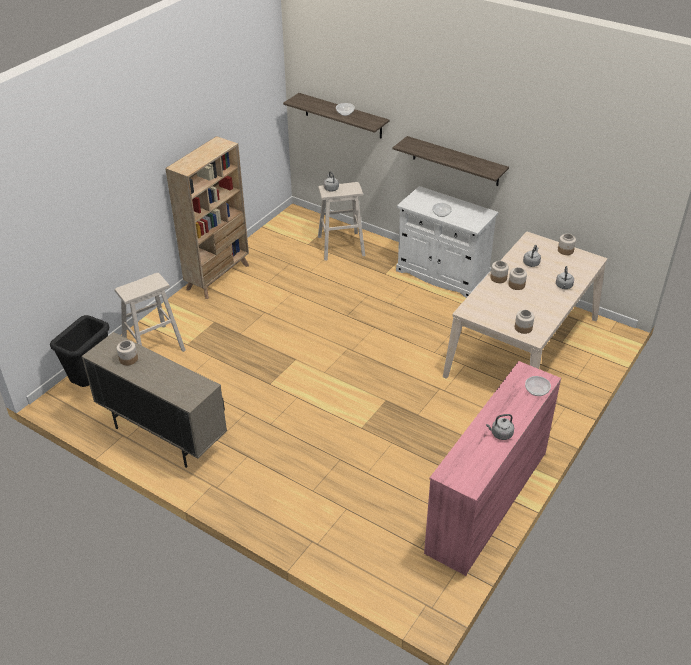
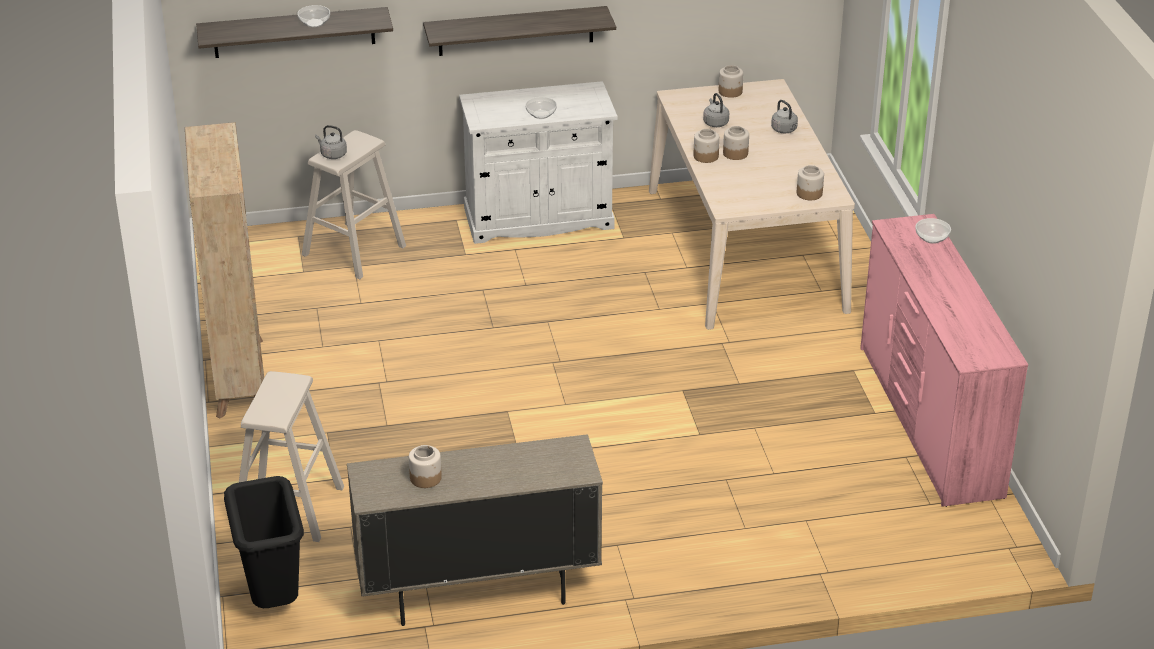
camera: 45 degrees left, 5 degrees down
grey kettle [486,414,514,440] -> none

